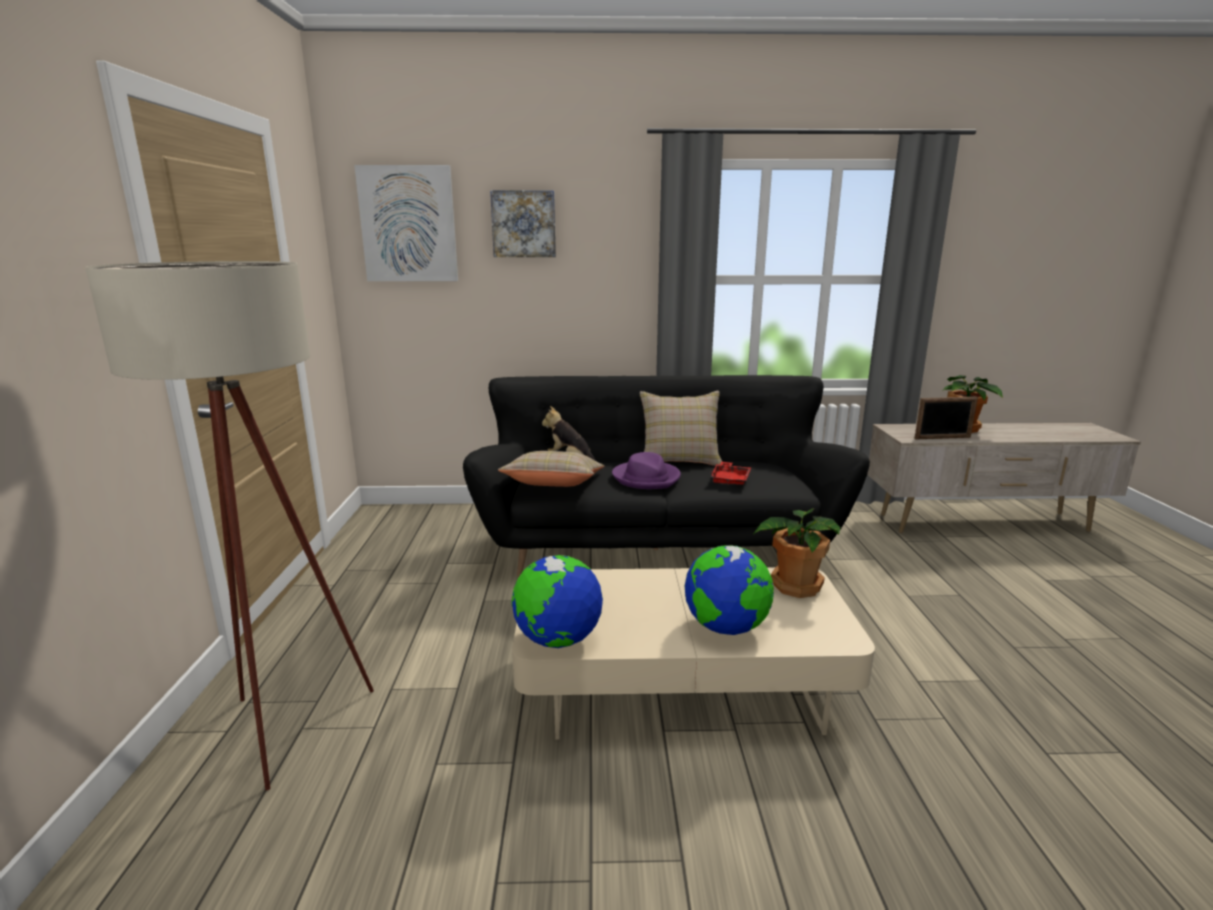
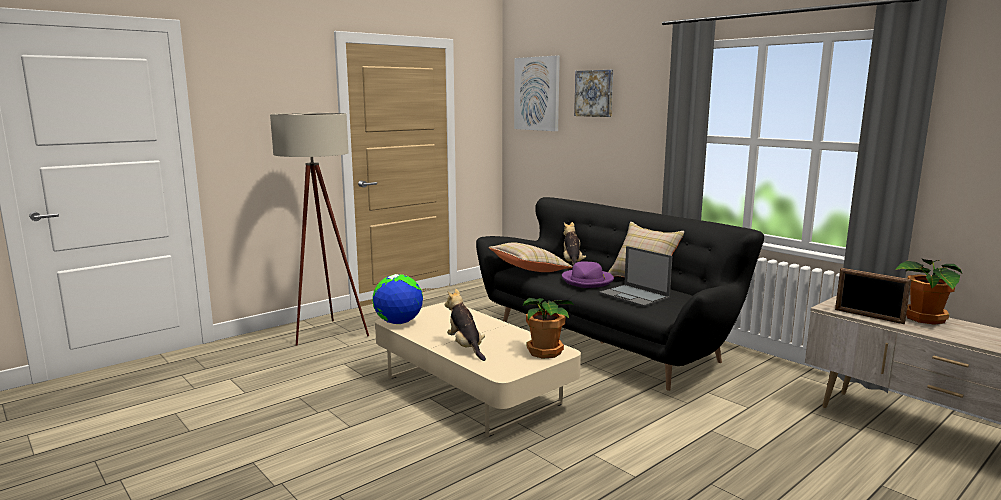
camera: 50 degrees right, 5 degrees down
globe [685,545,774,635] -> plush toy [445,289,486,361]
red tray [710,462,752,485] -> laptop [599,246,672,307]

